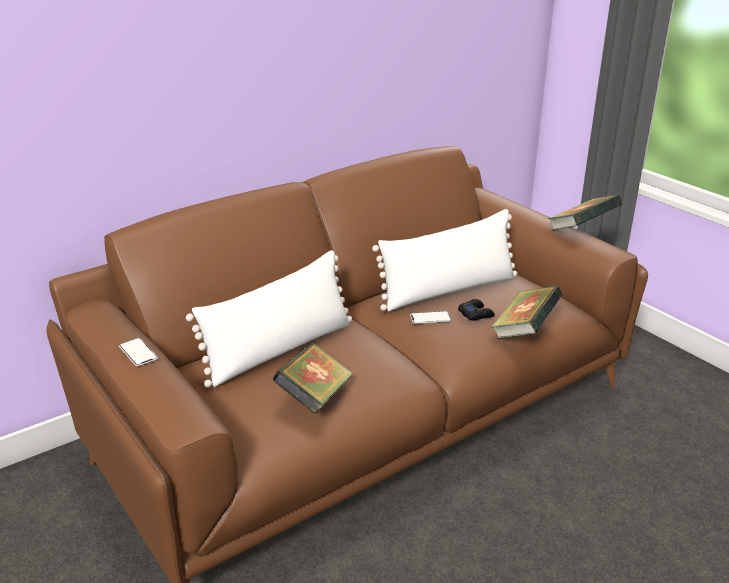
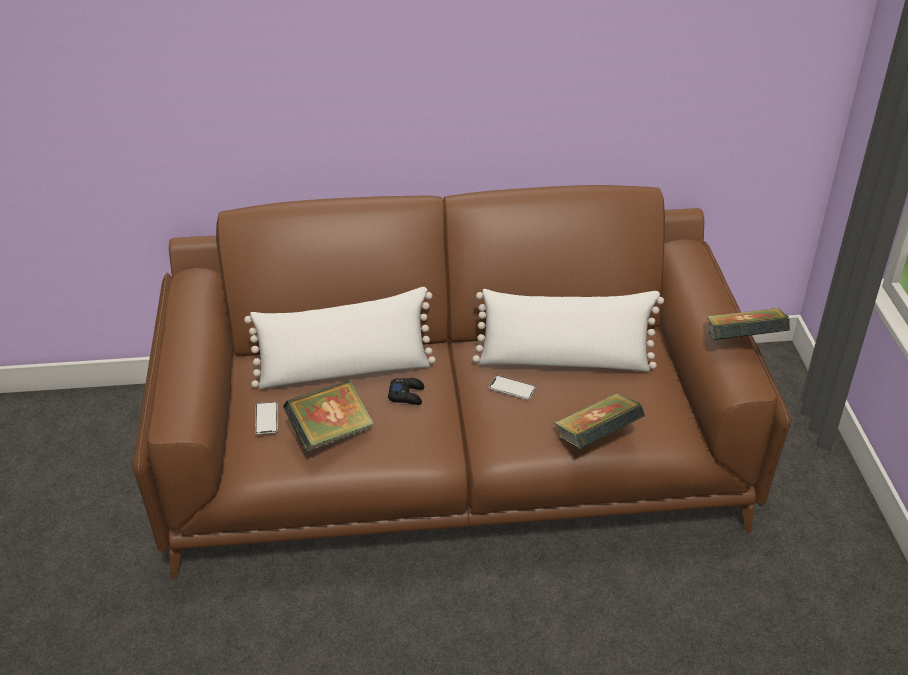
camera: 30 degrees right, 10 degrees up
phone [119,338,158,366] -> phone moved to [255,402,278,435]
black game controller [458,299,495,321] -> black game controller moved to [388,378,424,405]

